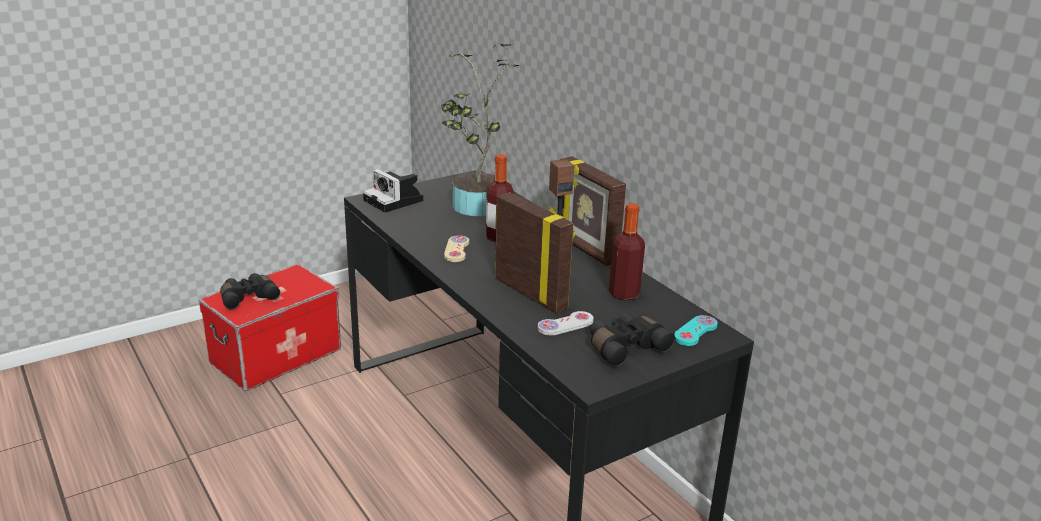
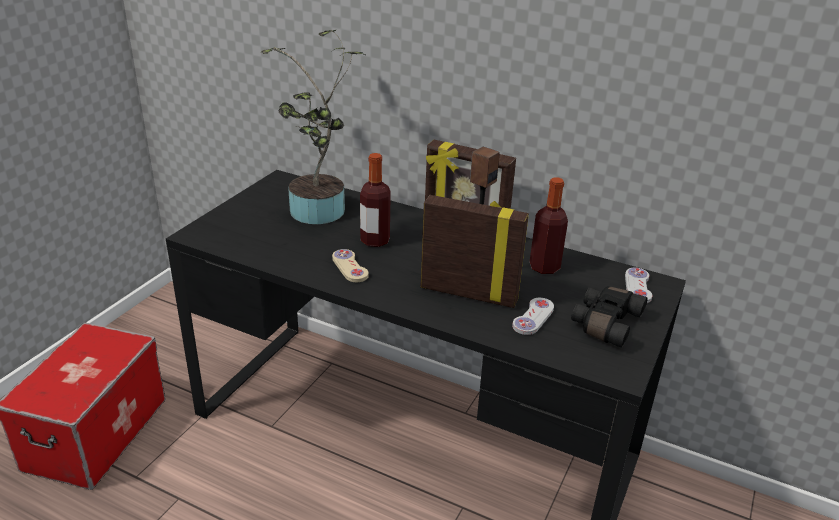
camera: 30 degrees left, 5 degrees up
black binoculars [220,273,280,309] -> none
camera [363,169,423,213] -> none
turquoise game controller [674,315,718,346] -> white game controller [625,268,653,303]

